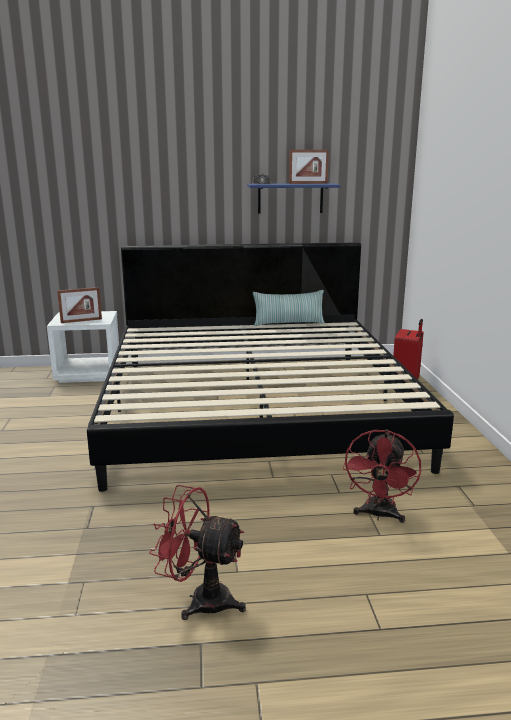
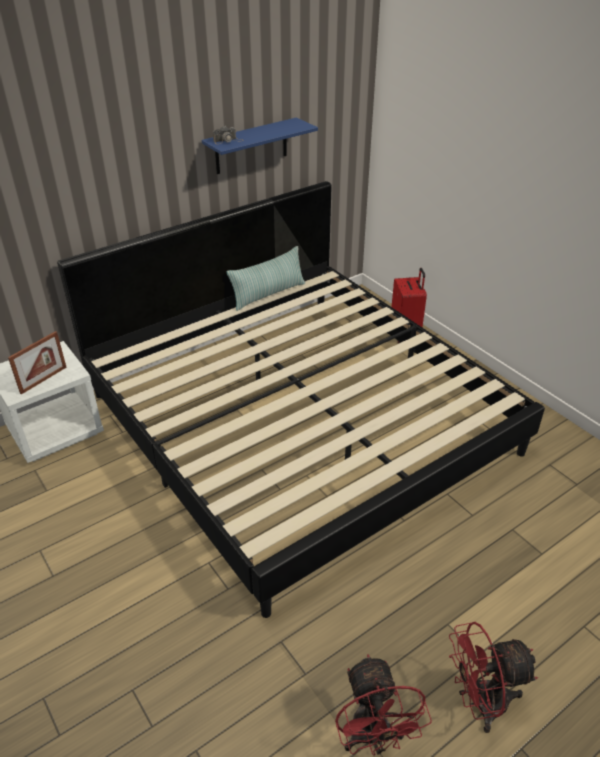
camera: 30 degrees left, 20 degrees up
picture frame [289,150,329,184] -> none
red fan [343,430,421,523] -> red fan moved to [335,655,432,756]

